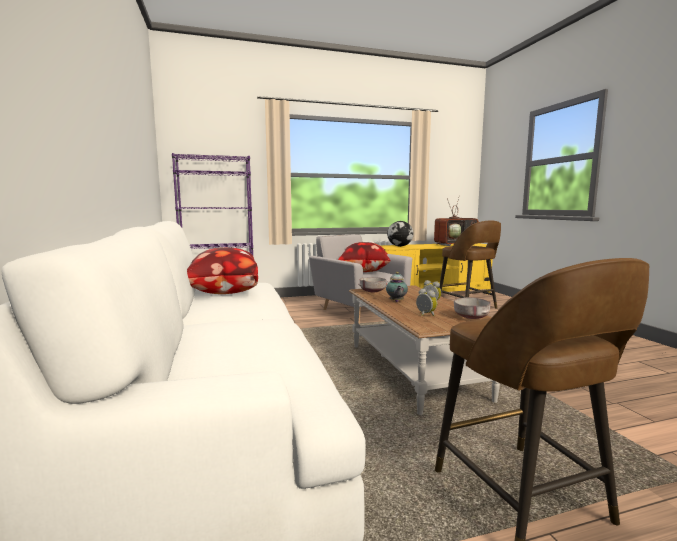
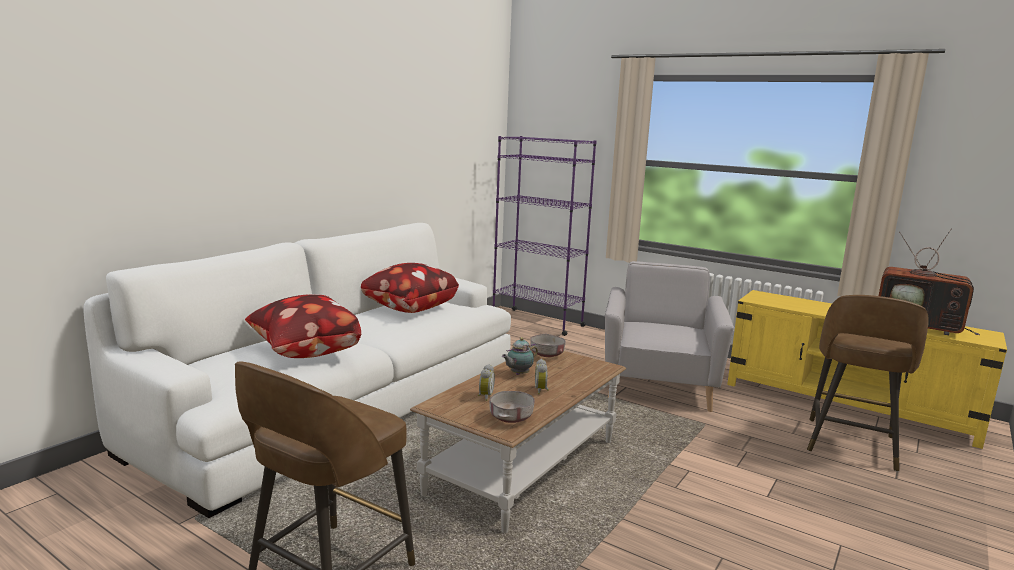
camera: 50 degrees right, 5 degrees up
pillow [338,242,391,272] -> pillow moved to [245,294,361,358]
globe [387,221,414,247] -> none

